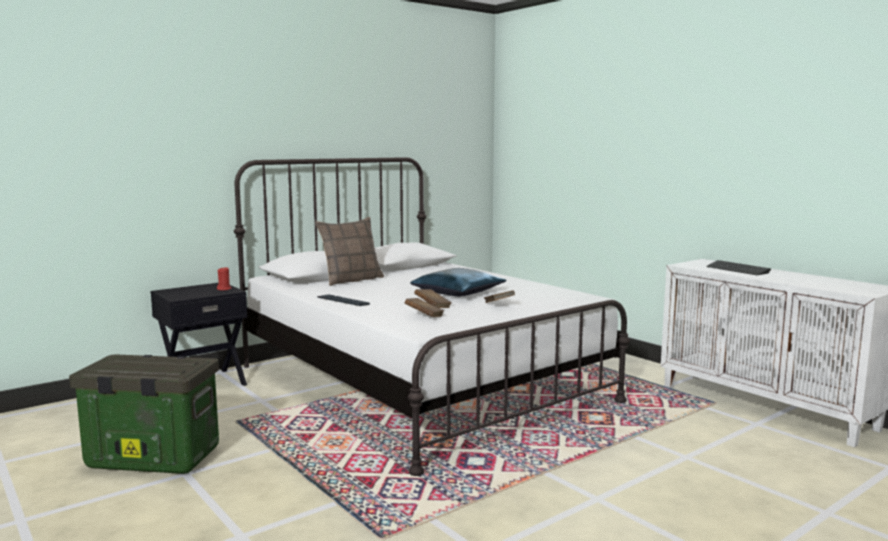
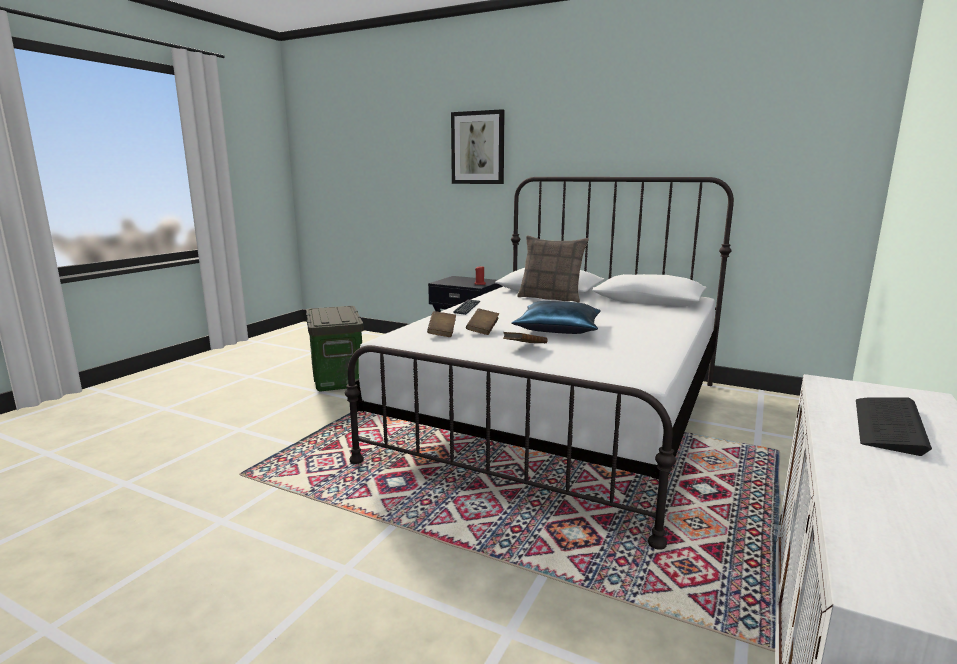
camera: 65 degrees right, 5 degrees up
none -> picture [451,109,505,184]

